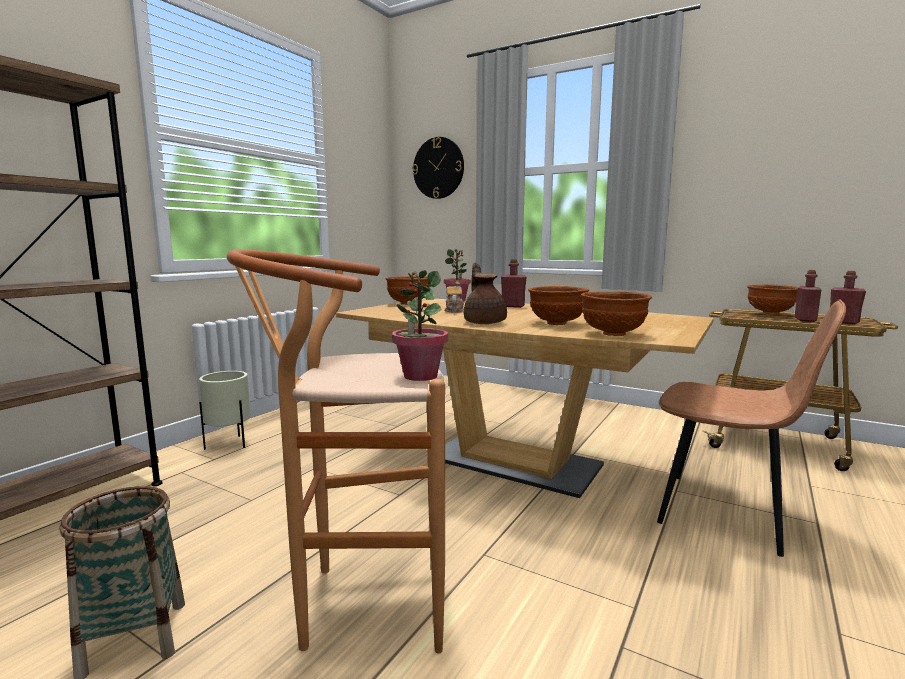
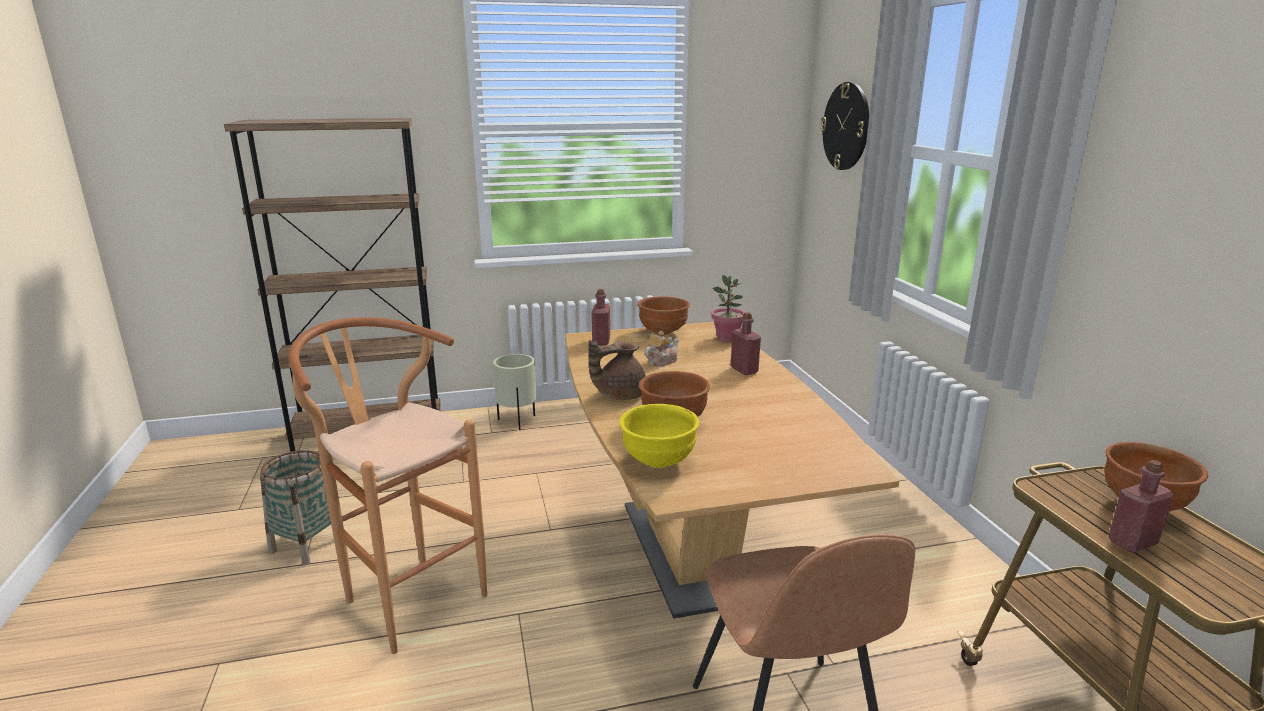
camera: 45 degrees right, 10 degrees up
potted plant [392,270,448,381] -> none
brown teapot [464,262,507,324] -> brown teapot turned 150 degrees counterclockwise [589,340,646,400]
brown bowl [581,291,652,336] -> yellow bowl [619,404,699,468]
red bottle [830,271,866,324] -> red bottle moved to [592,289,610,345]

